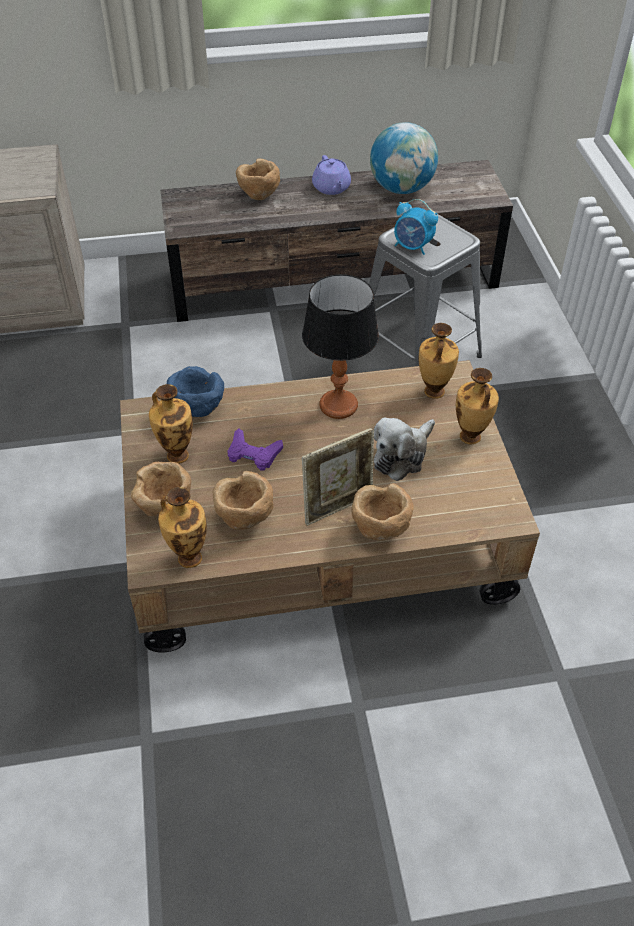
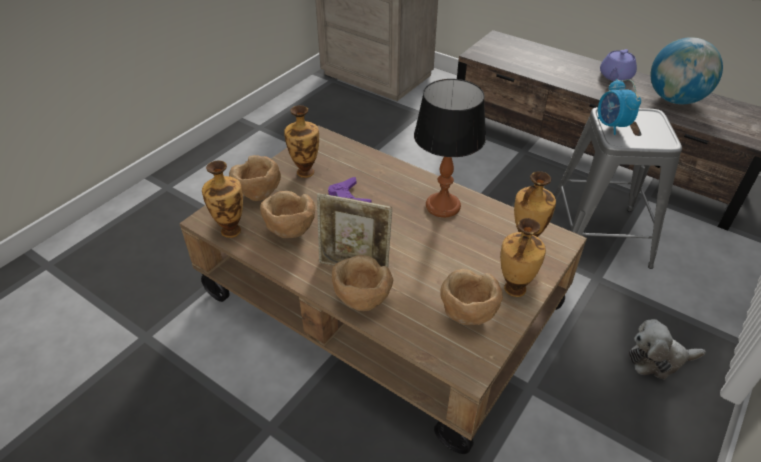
camera: 45 degrees right, 5 degrees down
blue bowl [167,366,224,417] -> none
brown bowl [236,158,280,200] -> brown bowl moved to [440,269,503,325]
plush toy [374,418,435,481] -> plush toy moved to [628,319,706,379]

